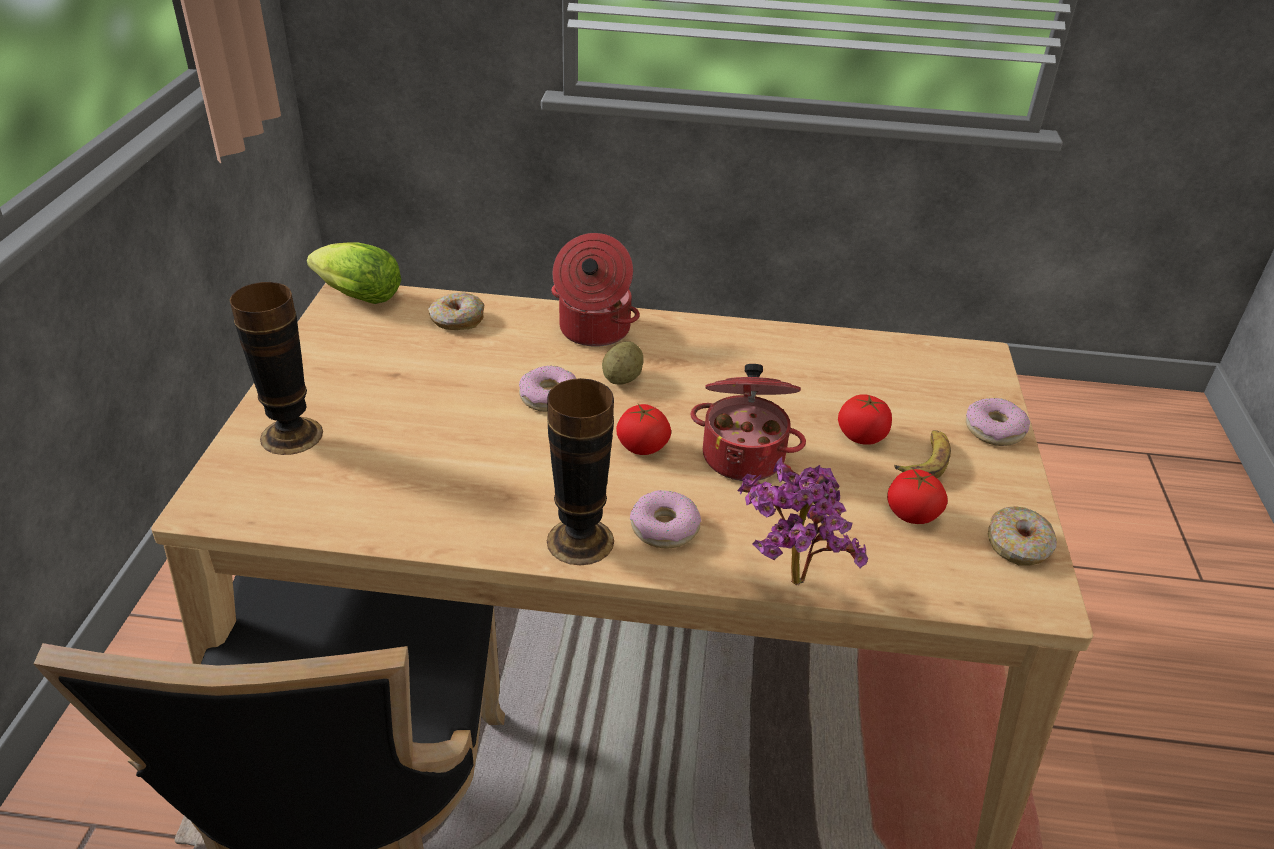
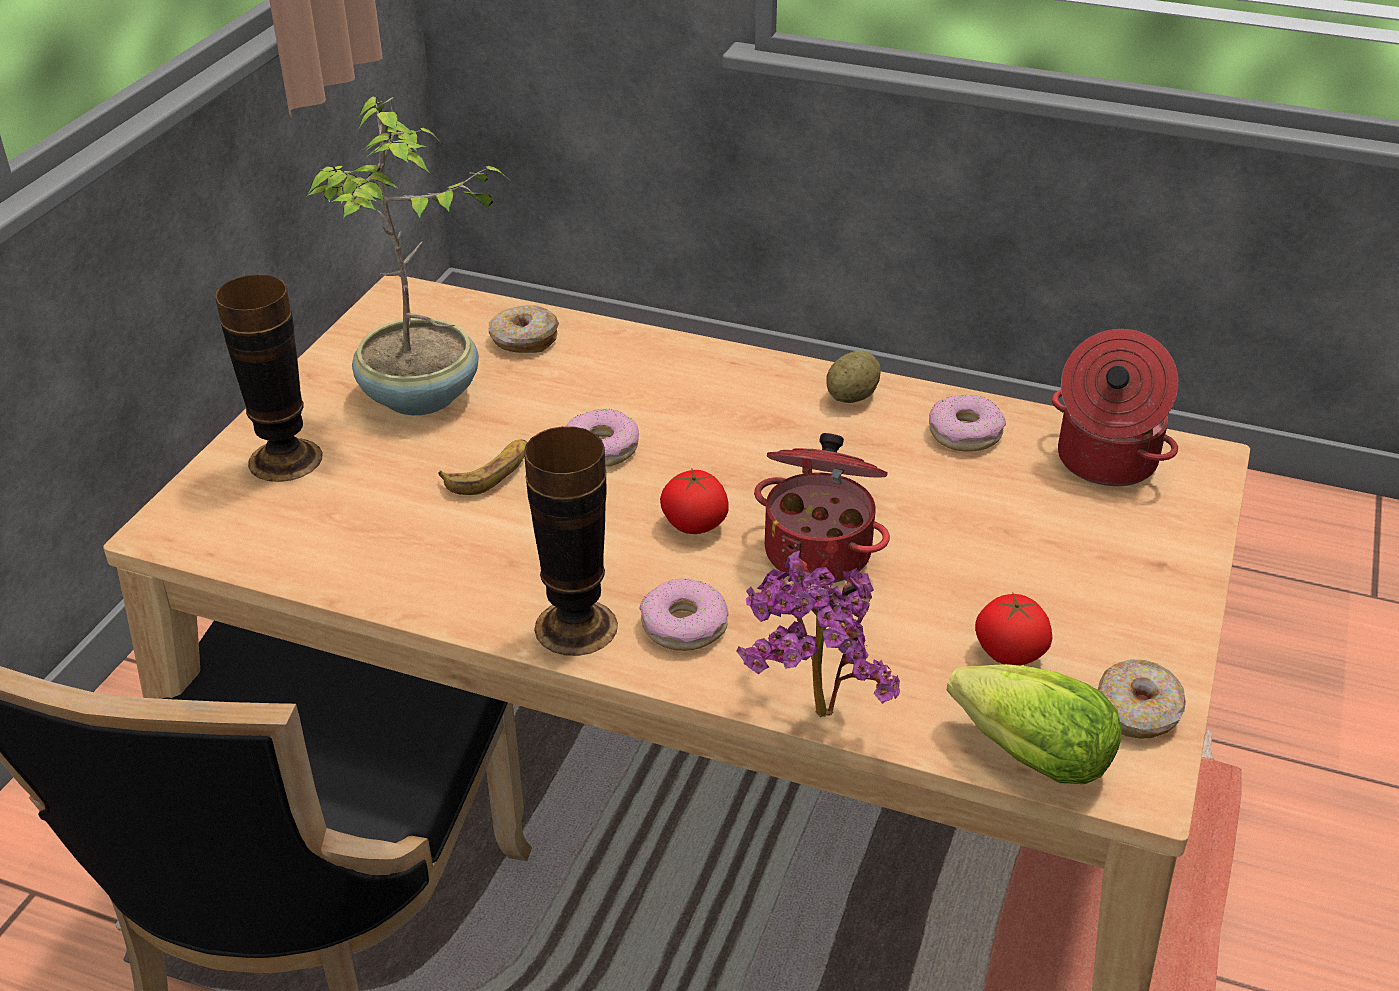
camera: 15 degrees right, 0 degrees up
lettuce [307,242,401,304] -> lettuce moved to [947,664,1122,784]
cooking pot [551,233,640,347] -> cooking pot moved to [1052,329,1178,486]
potato [602,342,643,385] -> potato moved to [826,350,881,403]
tomato [838,394,892,445] -> none
banana [894,430,951,479] -> banana moved to [438,439,527,495]
donut [966,398,1030,446] -> donut moved to [929,395,1006,452]
none -> potted plant [307,97,507,415]

